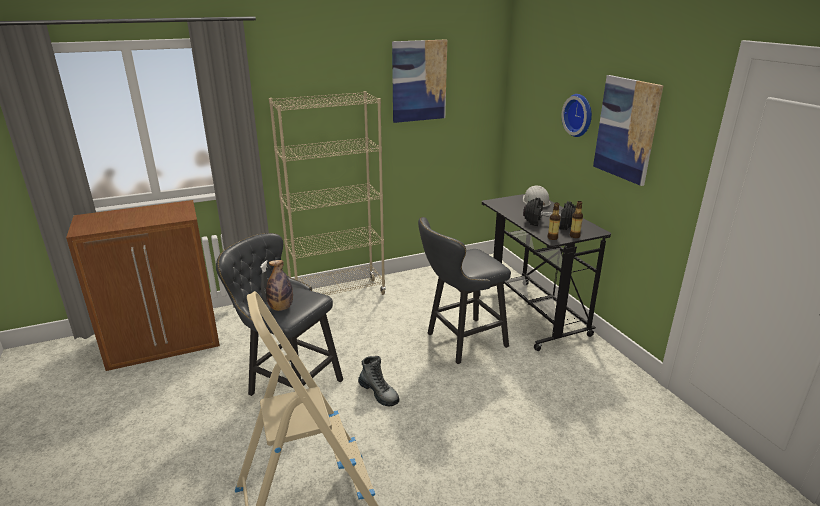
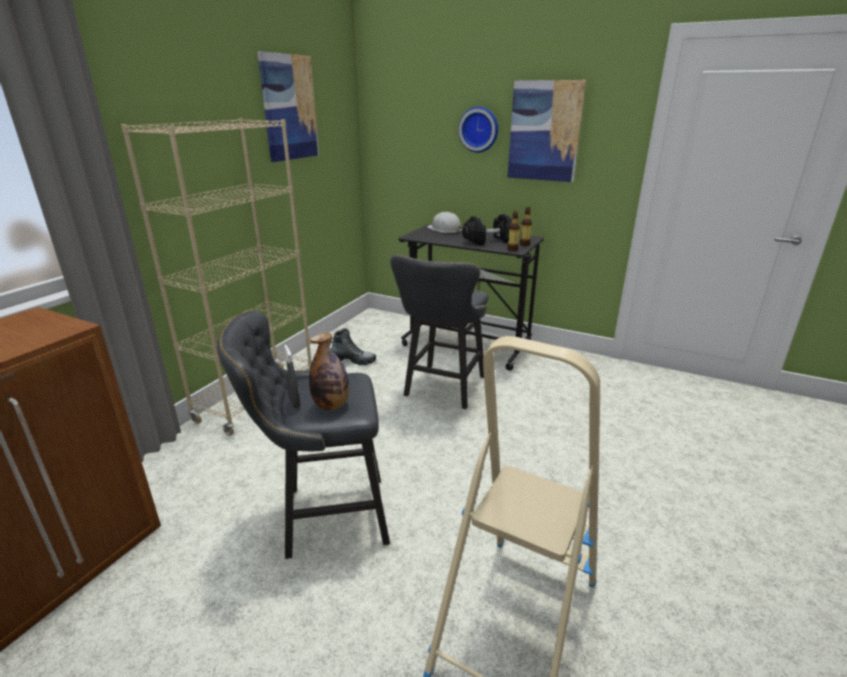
camera: 40 degrees left, 0 degrees up
boot [358,356,400,406] -> boot moved to [331,328,376,365]

